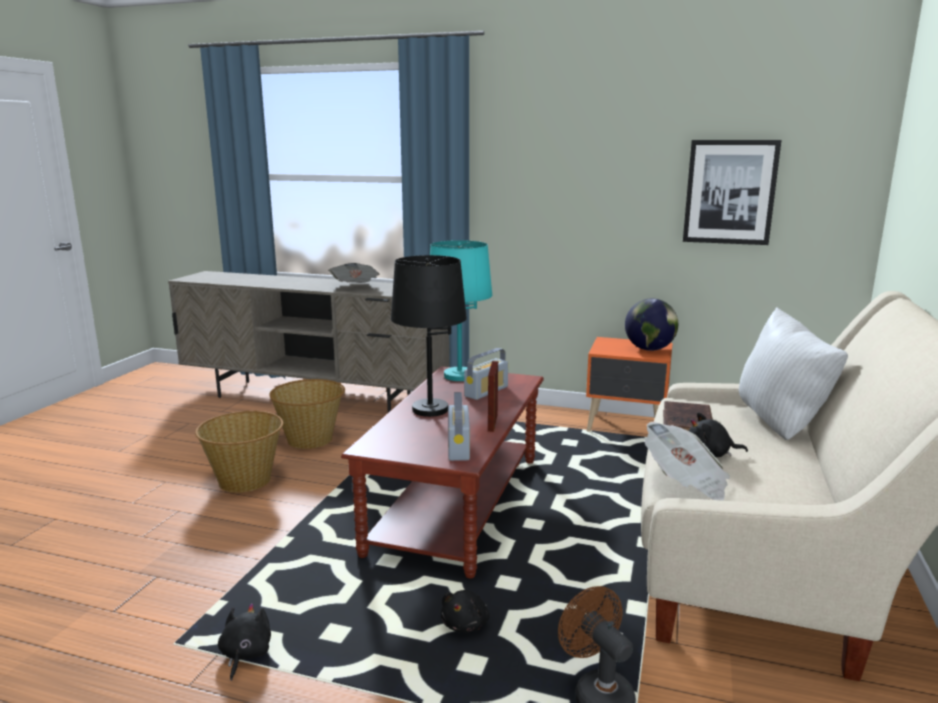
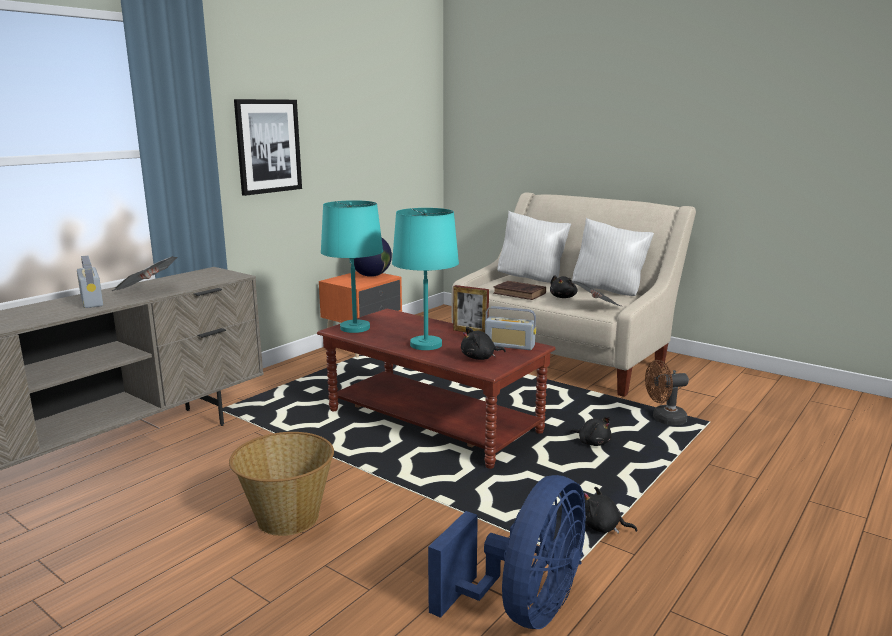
camera: 70 degrees left, 0 degrees up
basket [269,379,345,449] -> none
black table lamp [391,255,467,417] -> turquoise table lamp [392,208,459,350]
radio [464,348,508,400] -> radio moved to [77,256,103,308]
picture [683,140,781,245] -> picture moved to [234,99,302,196]
none -> blue fan [428,475,586,629]
none -> black plush toy [461,327,506,360]
none -> white pillow [572,218,654,296]

